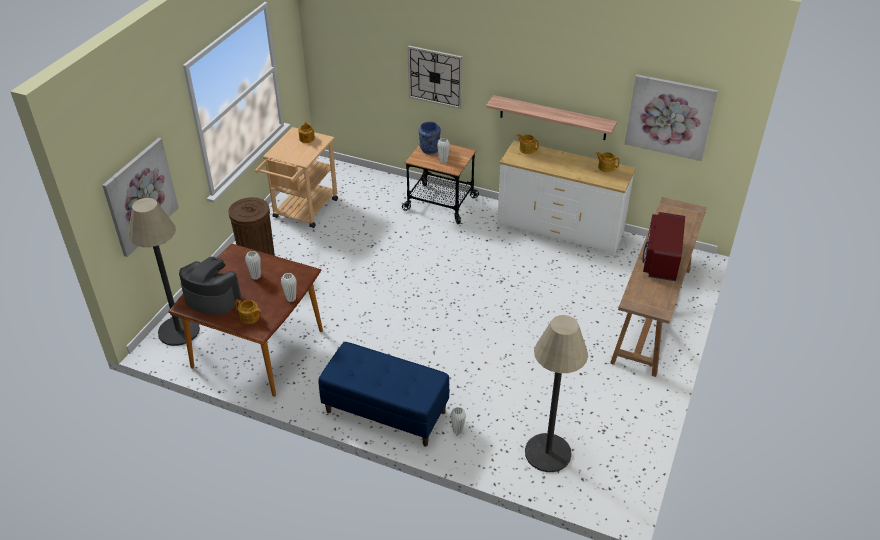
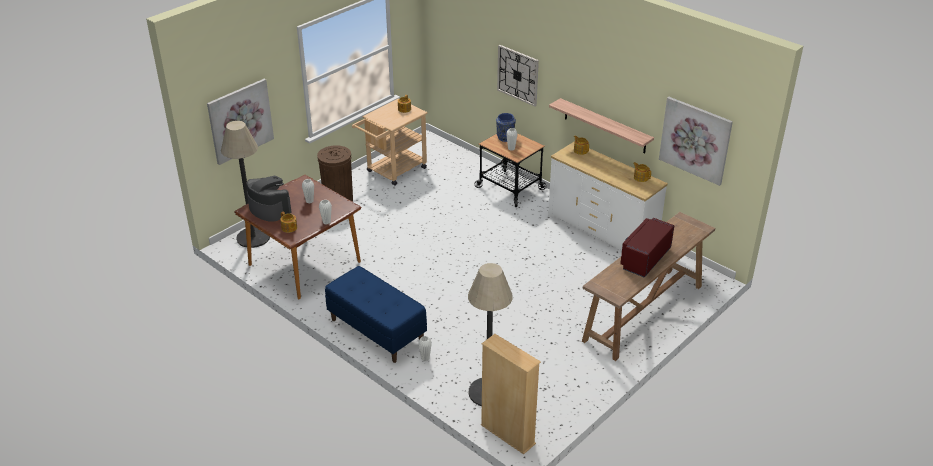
camera: 20 degrees right, 5 degrees down
none -> beige bookcase [481,334,541,455]

